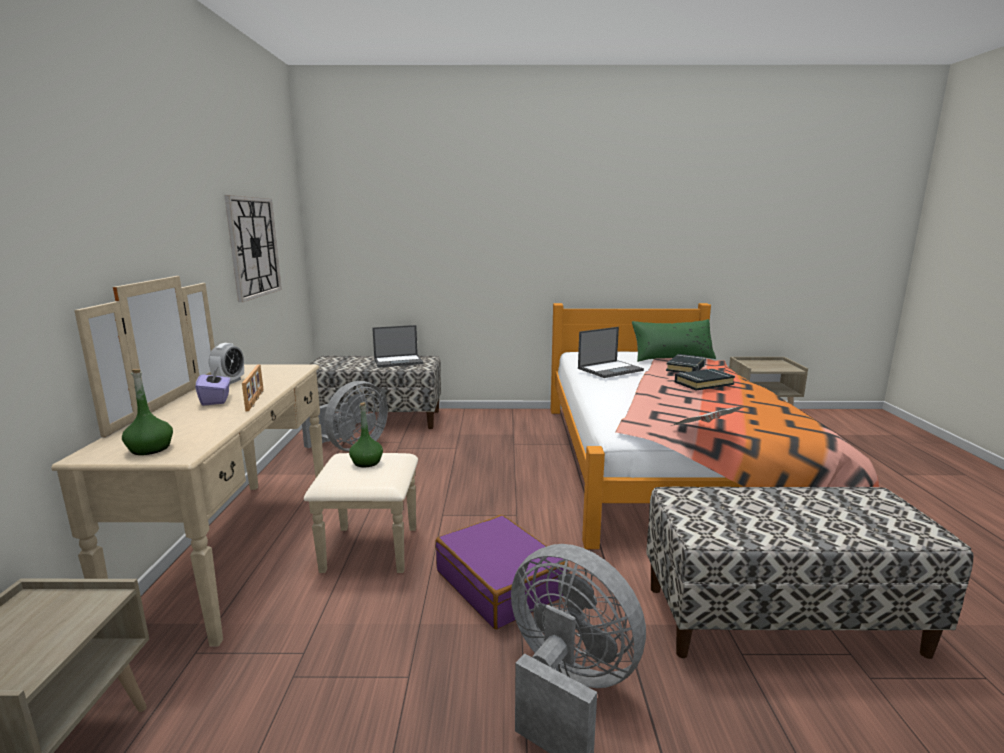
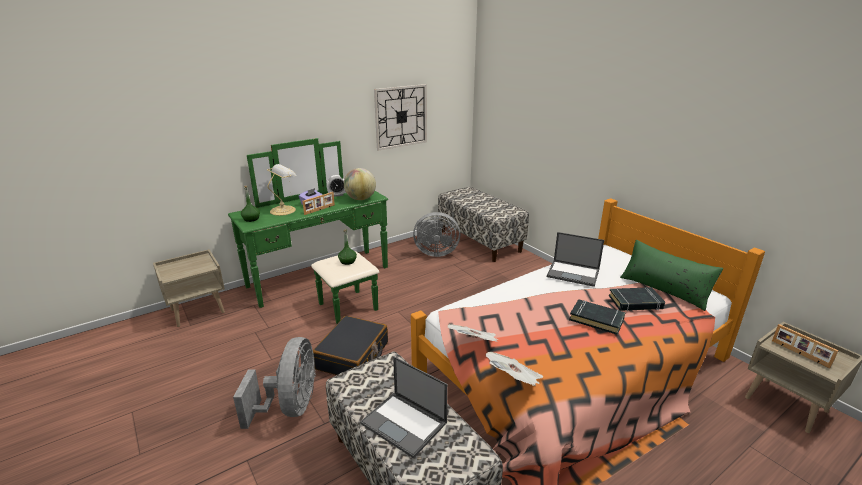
camera: 55 degrees right, 10 degrees up
beige dresser [51,276,418,646] -> green dresser [228,138,388,324]
laptop [372,325,423,368] -> laptop moved to [360,356,448,459]
purple suitcase [435,515,568,629] -> black suitcase [313,316,388,375]
none -> table lamp [267,164,297,216]
none -> globe [344,168,376,200]
none -> newspaper [485,352,544,386]
none -> picture frame [772,324,839,368]

